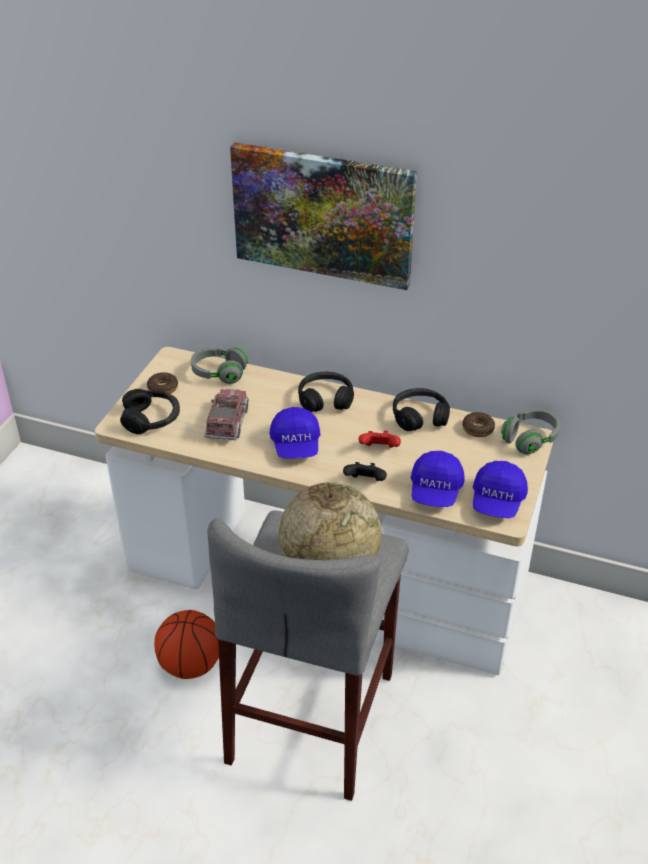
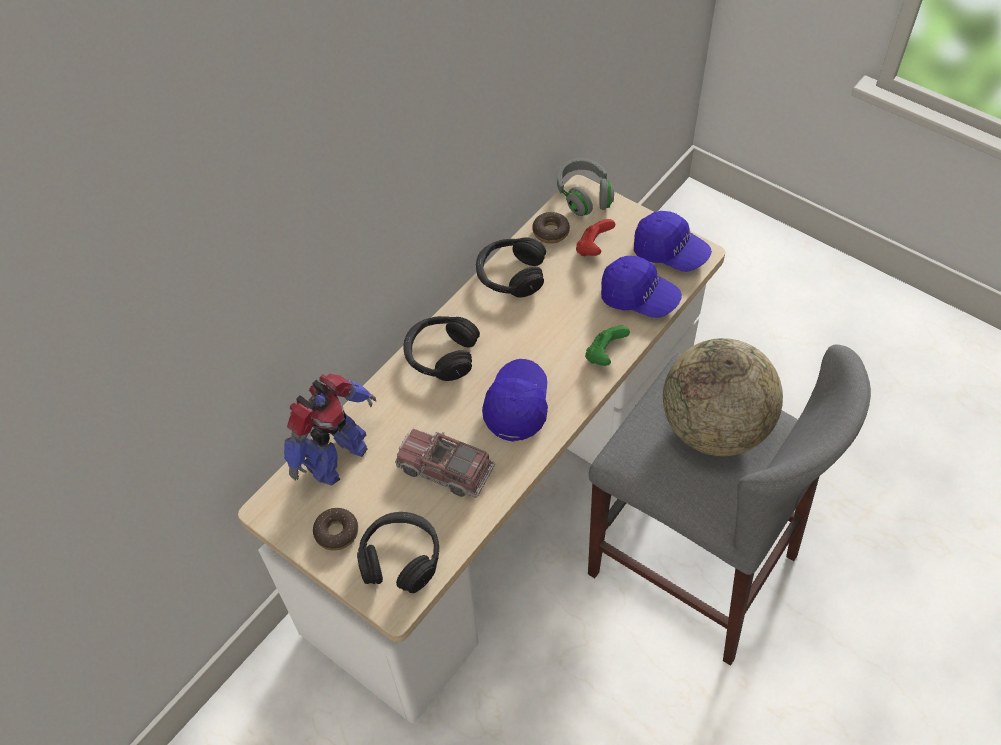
camera: 70 degrees left, 15 degrees up
basketball [154,610,219,679] -> none
grey headphones [191,348,248,384] -> toy robot [284,374,377,486]
picture [230,143,417,290] -> none
blue cap [269,407,321,459] -> blue cap turned 90 degrees counterclockwise [482,359,548,442]
black game controller [343,462,387,481] -> green game controller [585,326,630,366]
red game controller [359,430,401,448] -> red game controller moved to [576,219,615,256]

